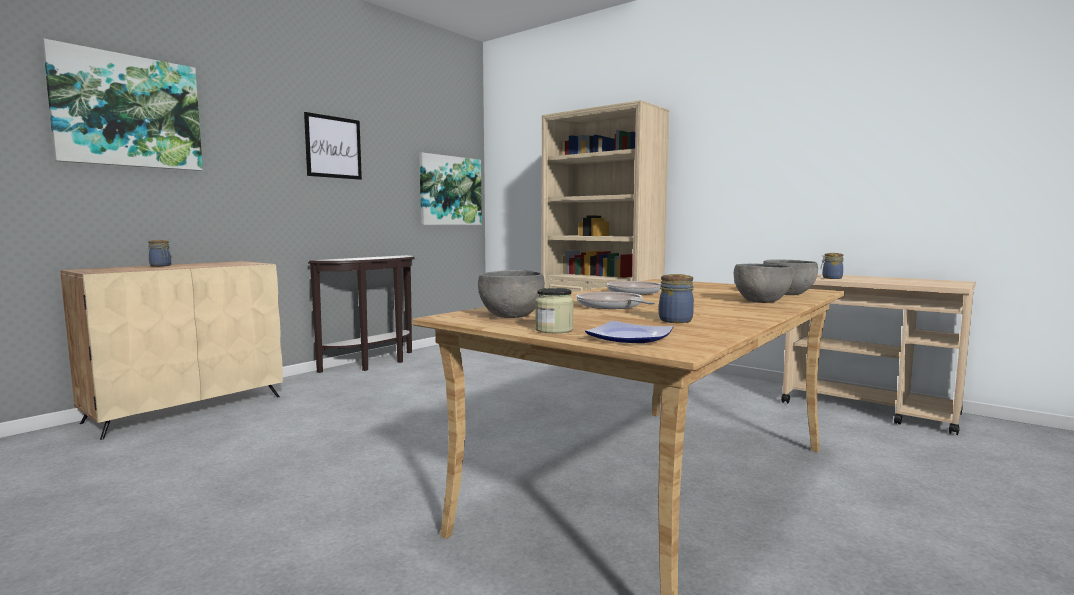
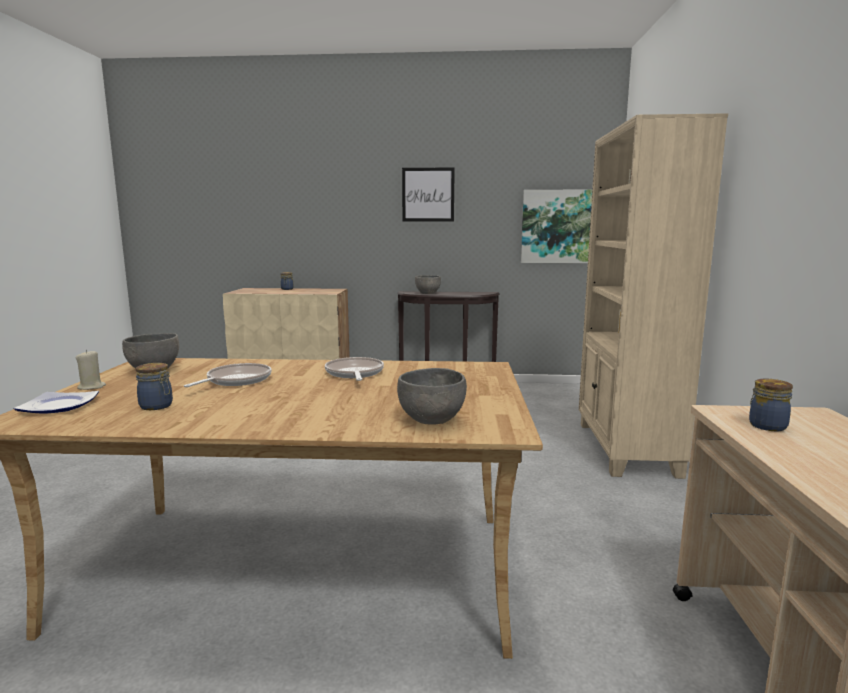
camera: 55 degrees right, 5 degrees up
picture [42,39,203,171] -> none
jar [535,288,574,333] -> beige candle [76,350,106,390]
grey bowl [734,264,793,303] -> grey bowl moved to [415,275,441,294]

